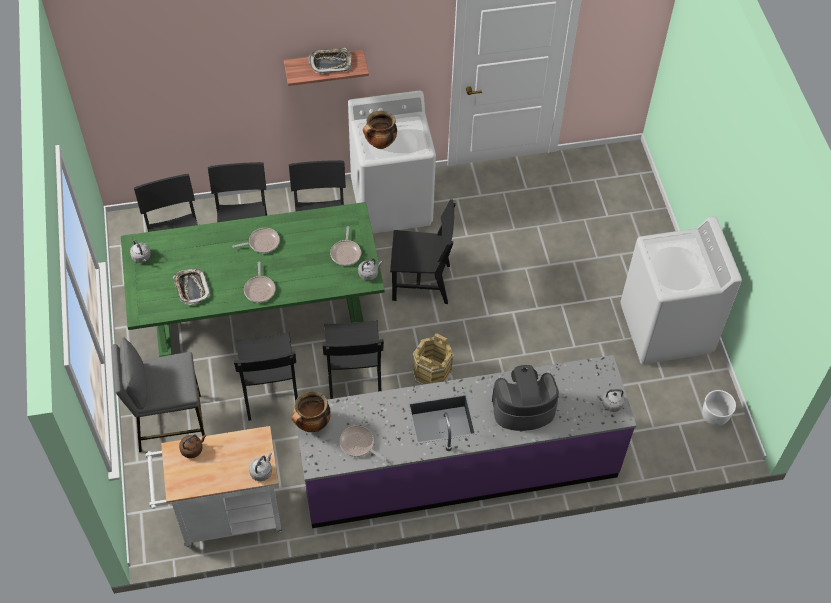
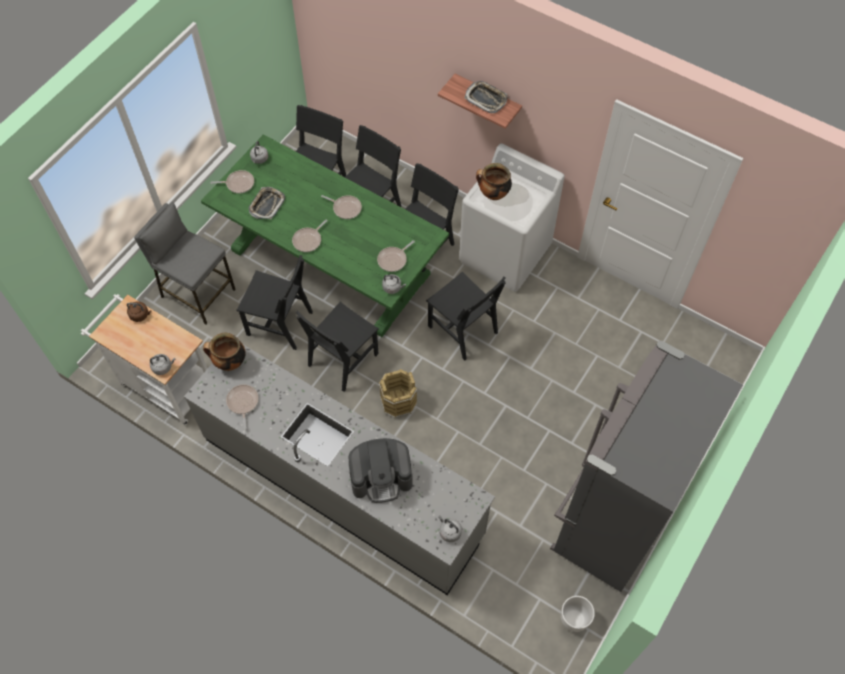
camera: 45 degrees right, 5 degrees up
black chair [234,332,298,421] -> black chair turned 105 degrees counterclockwise [236,255,313,350]
purple counter [293,355,636,528] -> grey counter [184,345,495,595]
coffee machine [492,365,559,431] -> coffee machine turned 135 degrees clockwise [349,438,413,503]
white washing machine [620,216,742,364] -> grey fridge [550,341,743,592]
none -> frying pan [210,170,254,193]

